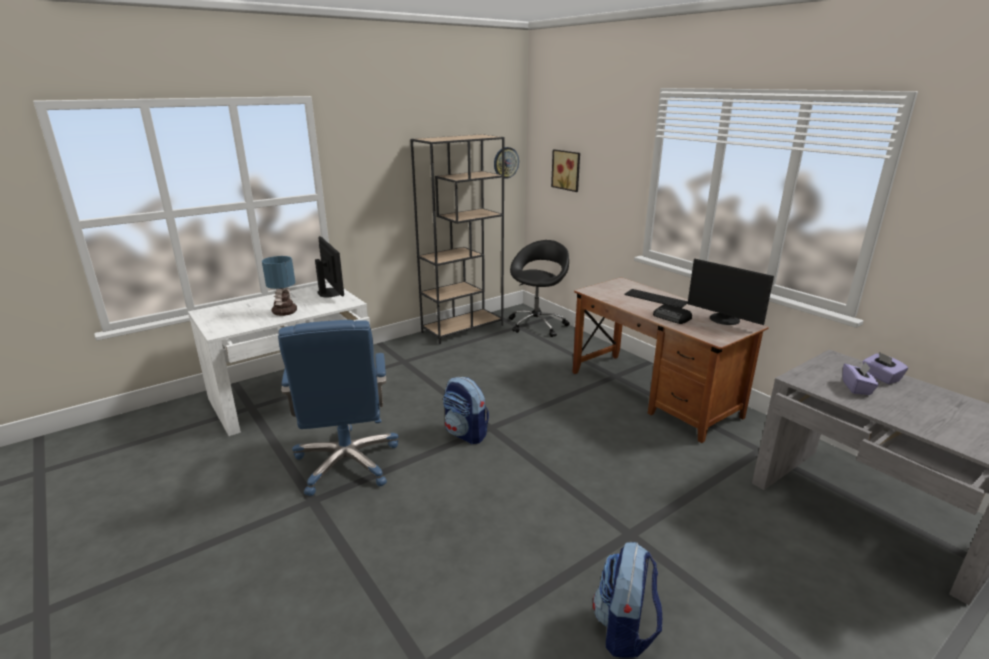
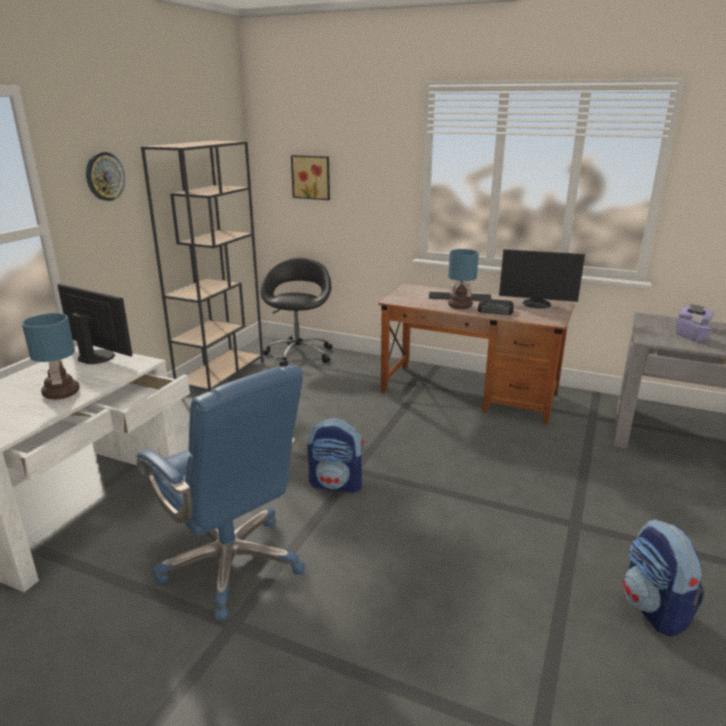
camera: 30 degrees left, 0 degrees up
wall clock [494,147,519,179] -> wall clock moved to [86,152,125,201]
none -> table lamp [448,249,479,309]

